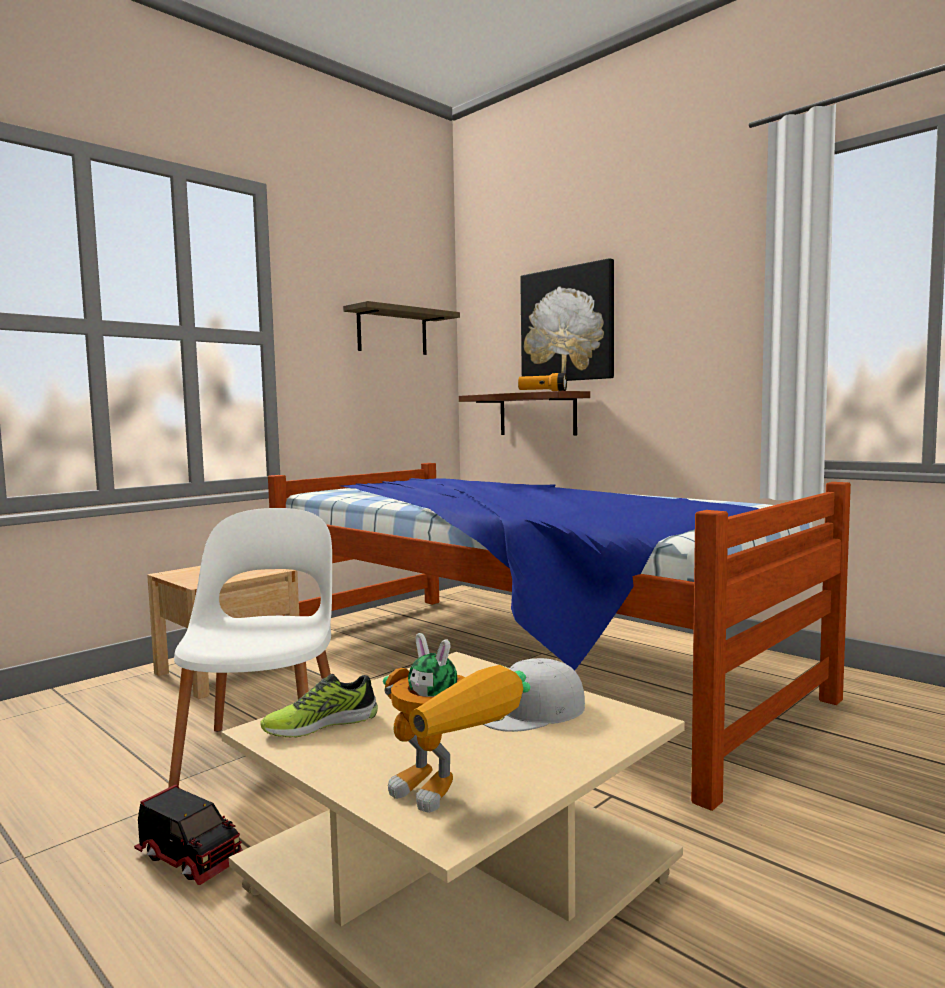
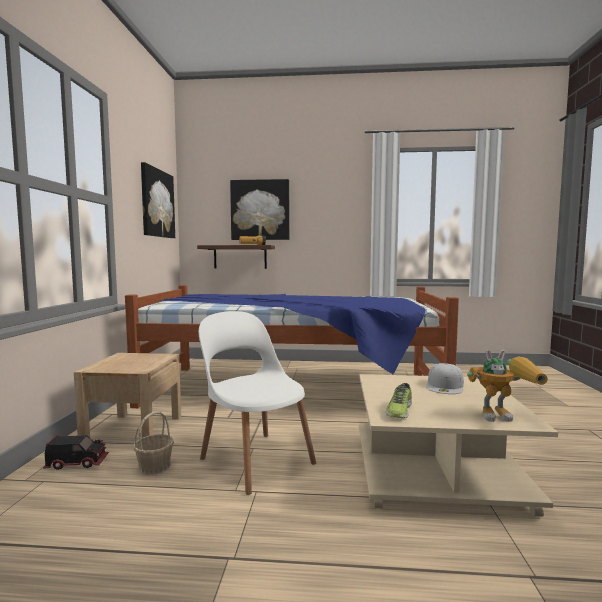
camera: 40 degrees left, 0 degrees up
toy truck [134,784,243,885] -> toy truck moved to [43,435,109,470]
shelf [343,301,460,355] -> picture [141,162,175,238]
none -> basket [133,411,174,475]

